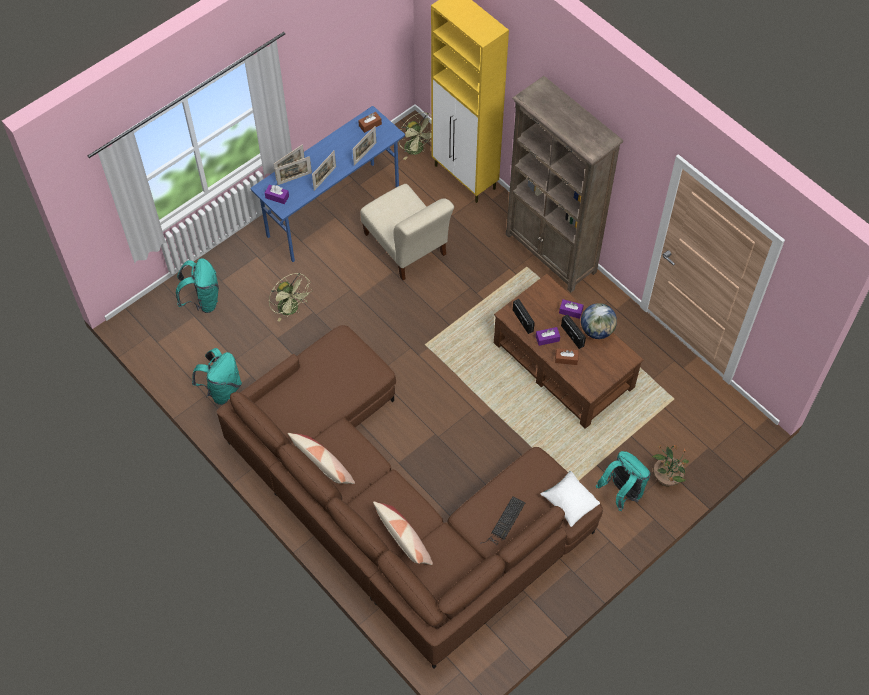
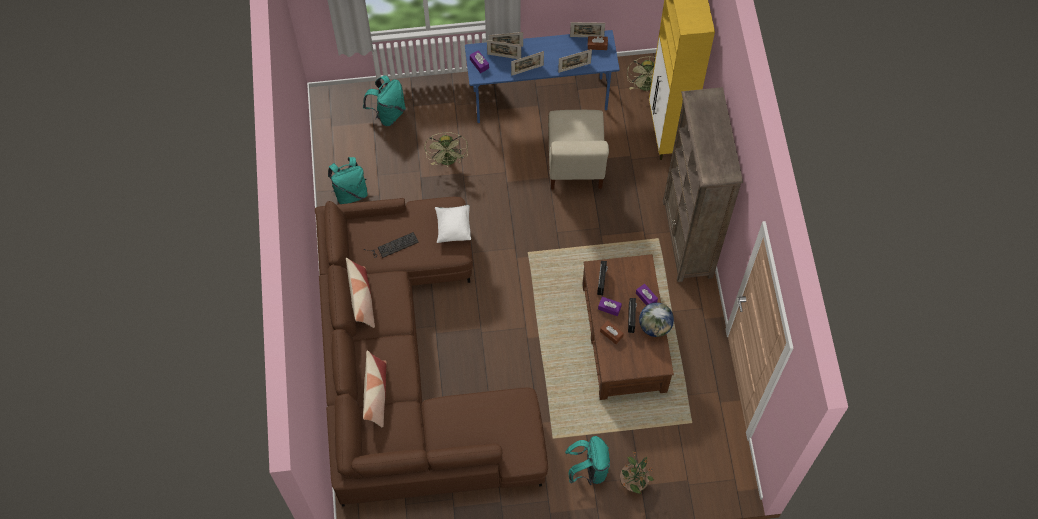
camera: 35 degrees right, 5 degrees up
keyboard [484,496,525,545] -> keyboard moved to [364,232,419,258]
white pillow [540,471,600,527] -> white pillow moved to [435,205,471,243]
none -> picture frame [570,22,605,37]

